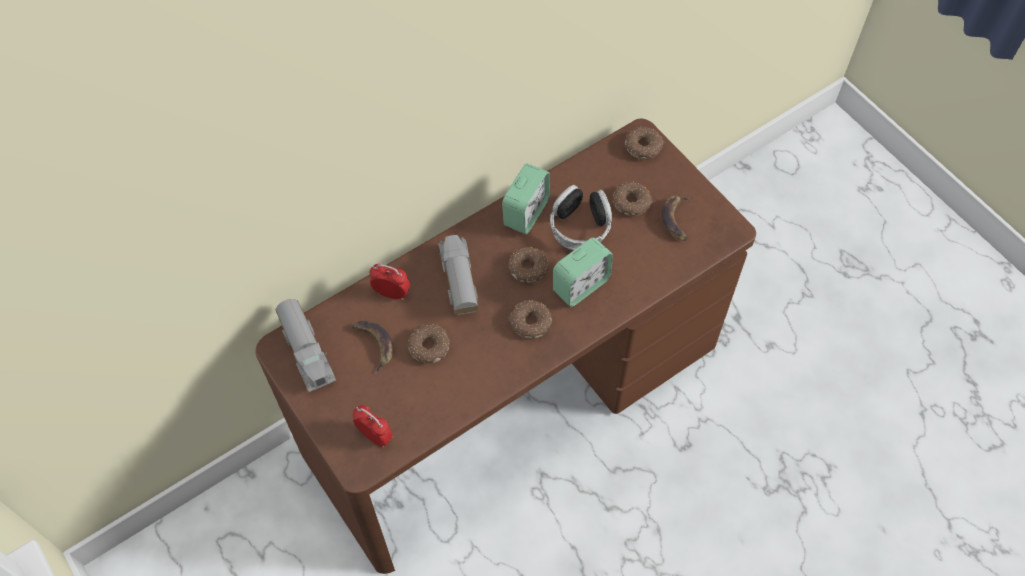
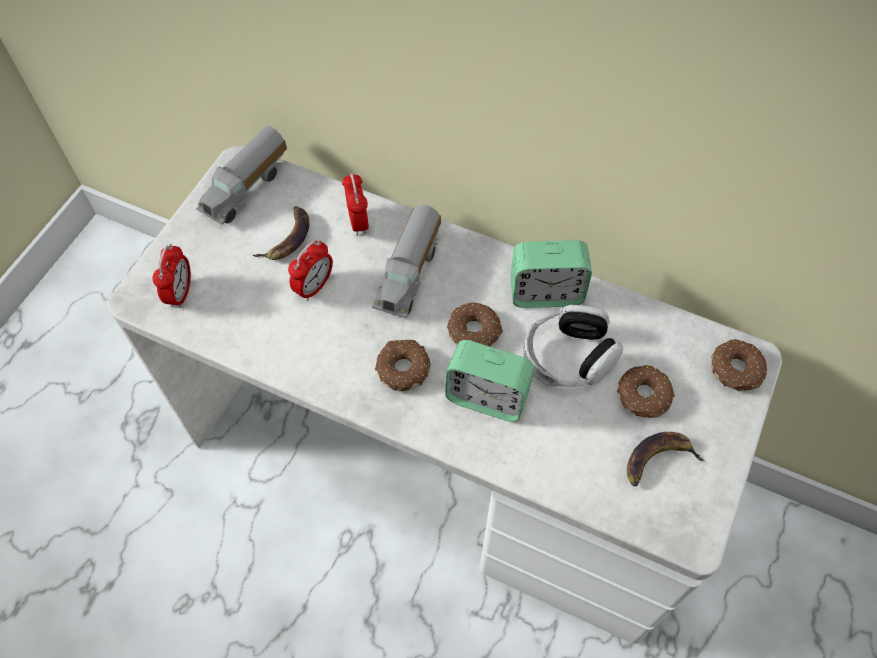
camera: 60 degrees right, 0 degrees up
brown desk [255,119,756,574] -> white desk [107,146,782,644]
donut [407,324,450,364] -> alarm clock [288,240,333,301]
toy truck [438,235,478,315] -> toy truck turned 150 degrees clockwise [372,204,441,318]

